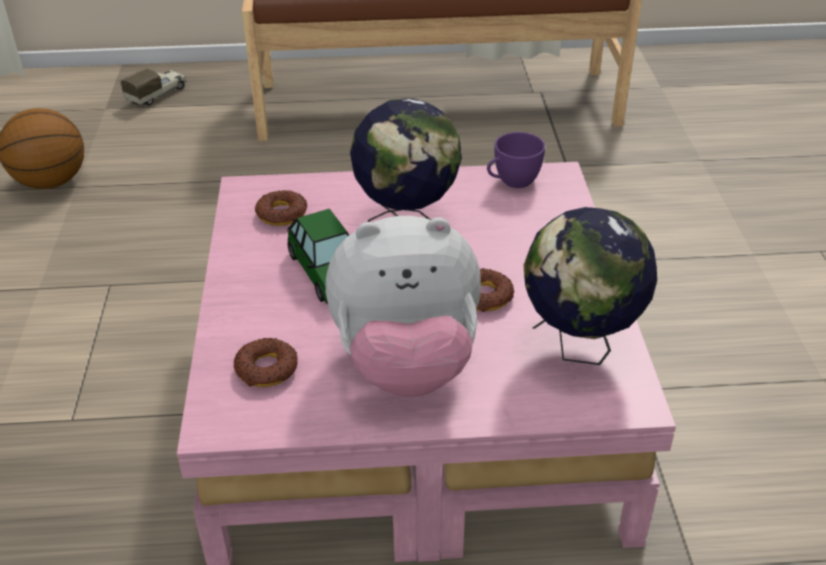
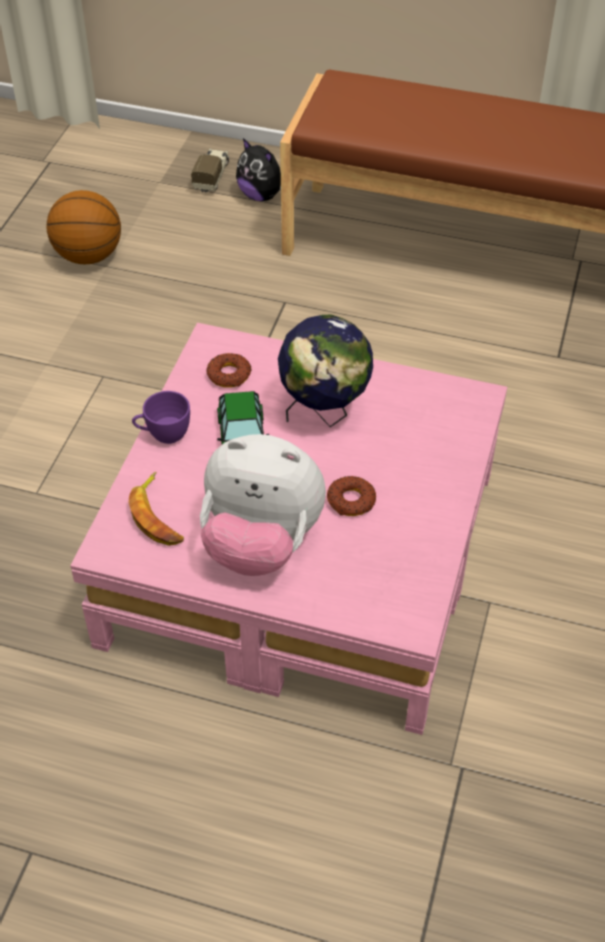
camera: 20 degrees right, 10 degrees up
toy truck [121,69,187,106] -> toy truck turned 45 degrees counterclockwise [191,148,229,193]
donut [234,338,298,387] -> banana [128,472,184,546]
purple cup [487,132,545,188] -> purple cup moved to [132,391,190,444]
globe [523,207,657,365] -> none
none -> plush toy [236,138,281,201]

